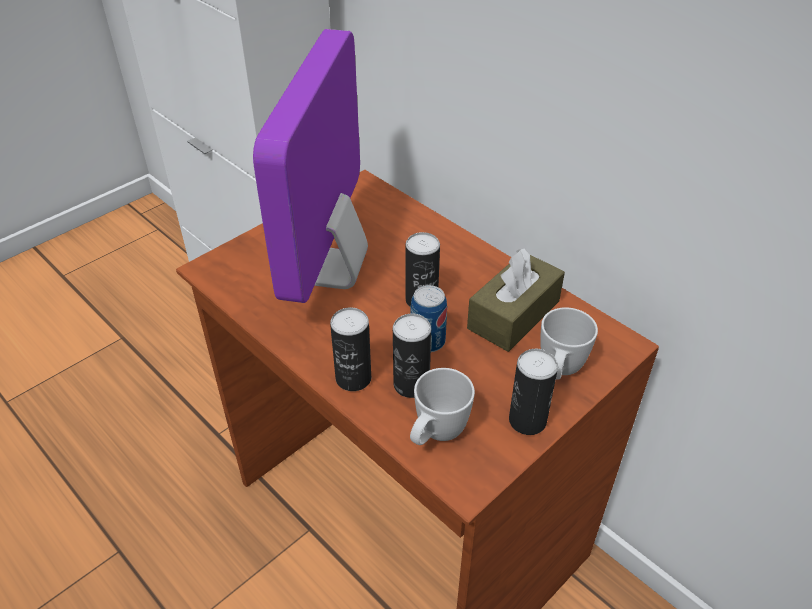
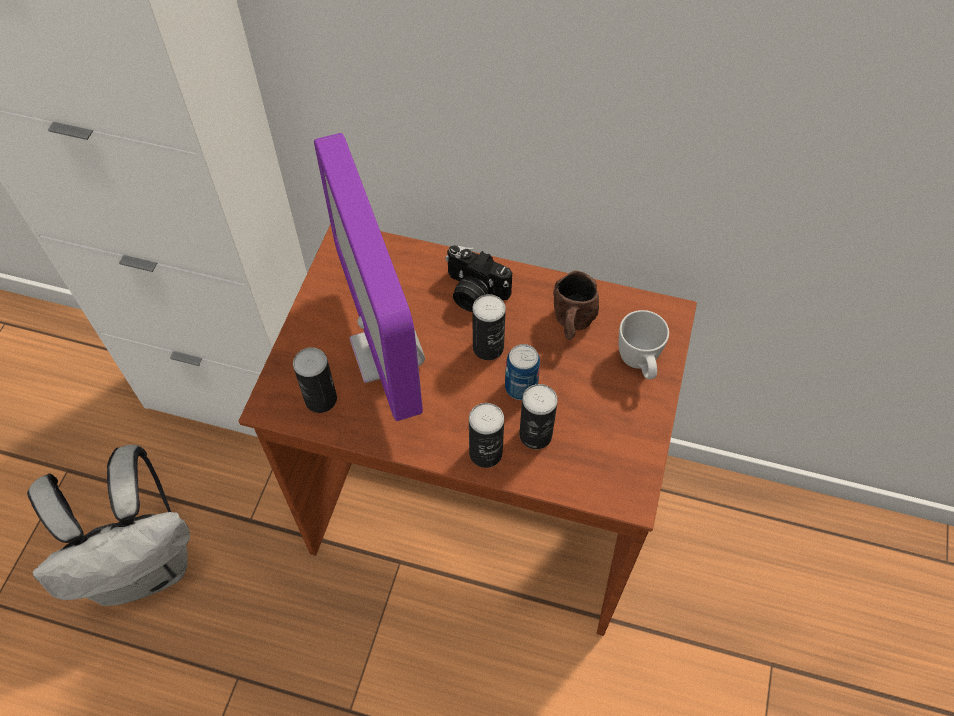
camera: 30 degrees left, 15 degrees up
white mug [410,368,475,445] -> none
brown tissue box [467,248,565,352] -> brown mug [553,270,599,340]
can [509,349,558,435] -> can moved to [293,347,337,413]
none -> white backpack [27,445,190,606]
none -> camera [445,245,512,312]

